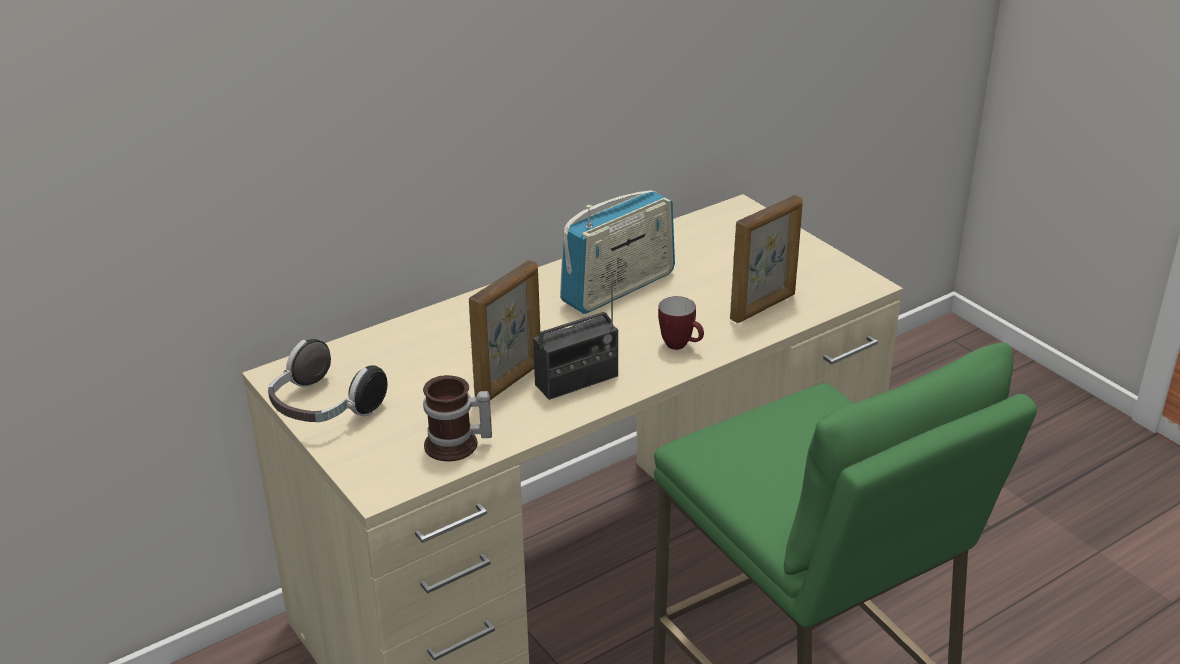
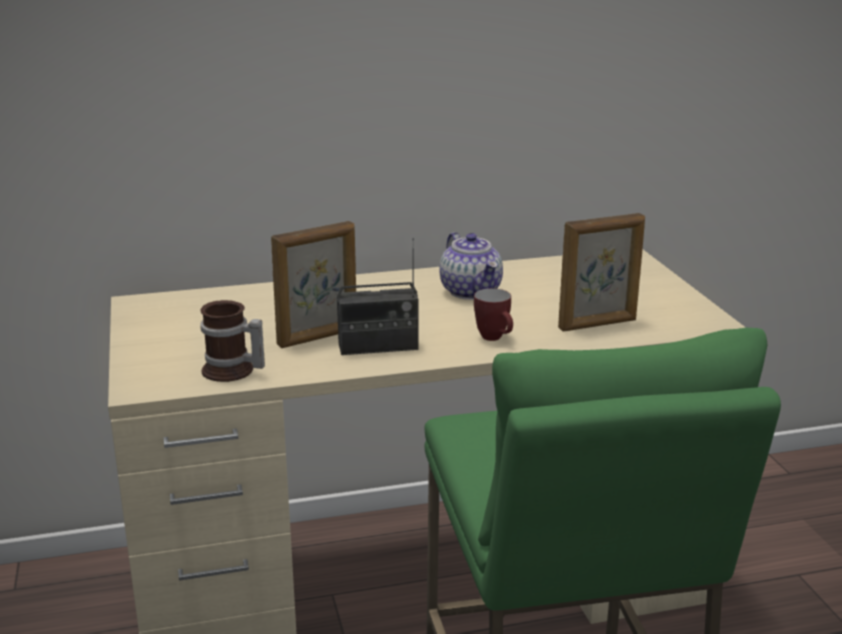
camera: 20 degrees right, 10 degrees down
headphones [268,339,388,422] -> none
radio [560,190,675,314] -> teapot [439,232,503,300]

